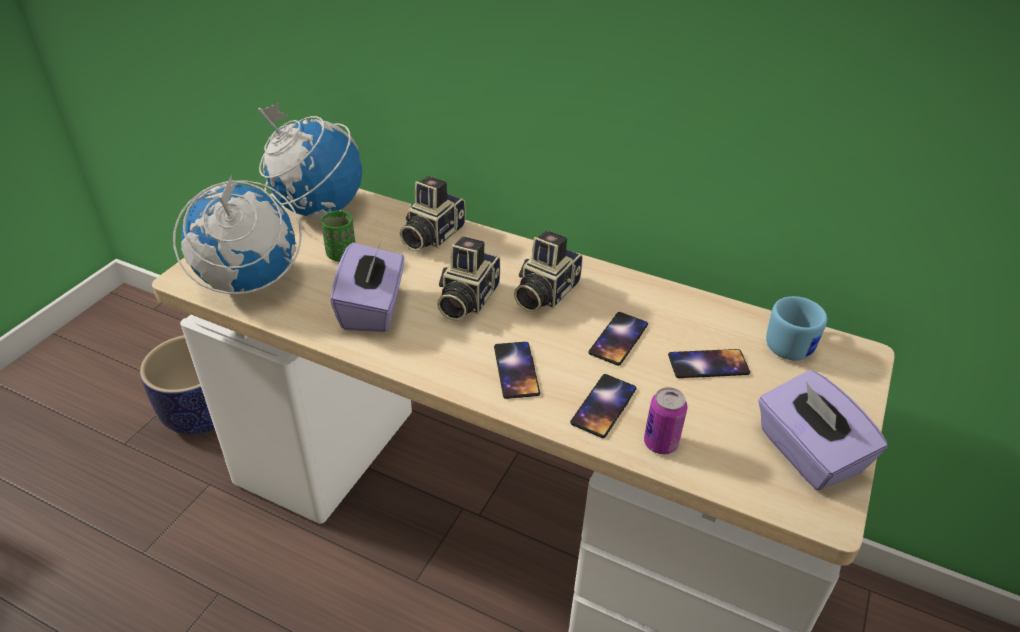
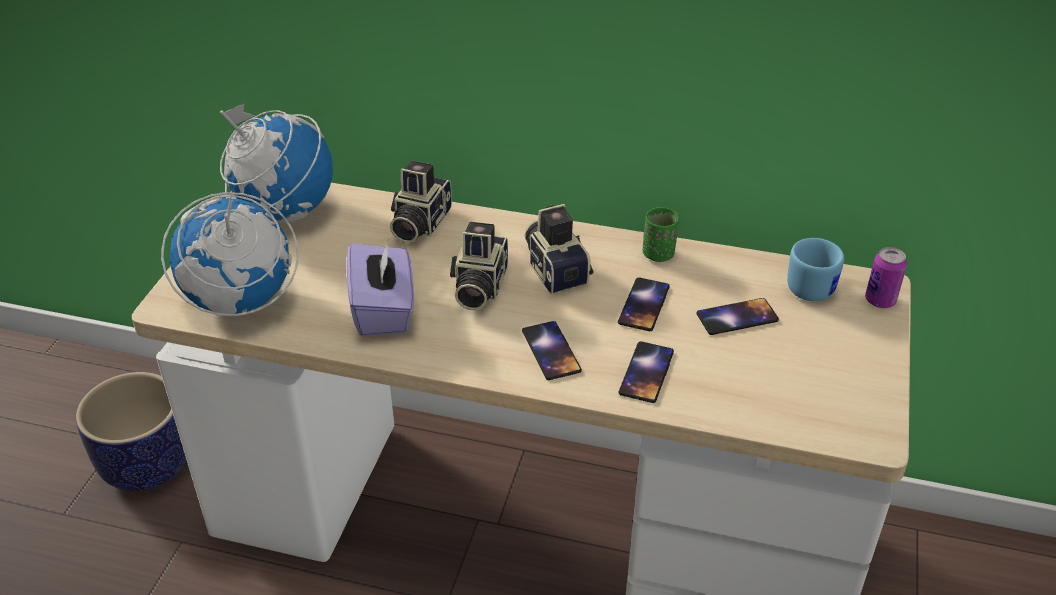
camera: 10 degrees left, 0 degrees up
green cup [321,211,355,262] -> green cup moved to [643,207,679,262]
camera [514,230,583,312] -> camera turned 135 degrees clockwise [525,204,593,294]
can [644,387,688,454] -> can moved to [865,247,907,308]
purple tissue box [758,370,888,490] -> none

